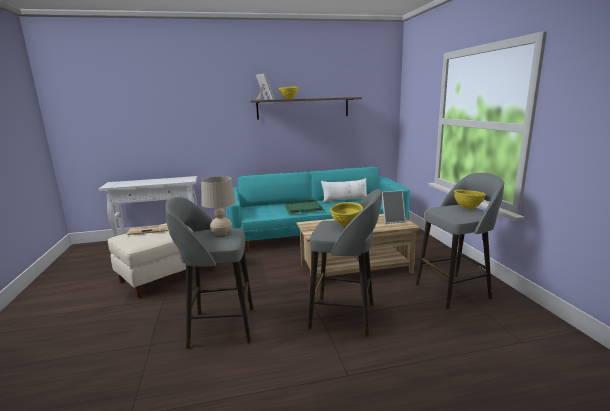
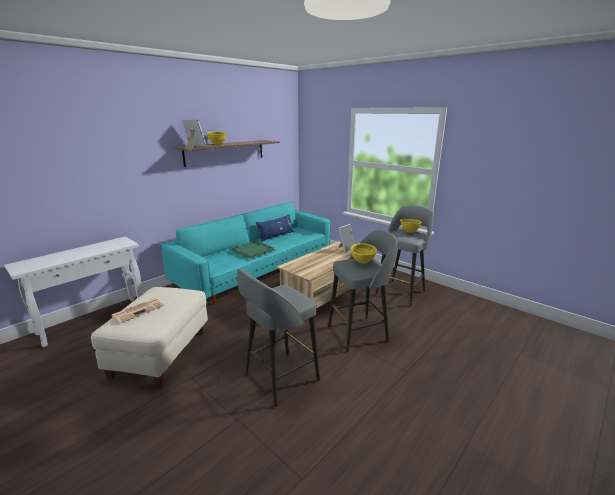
camera: 35 degrees left, 5 degrees up
beige table lamp [201,176,236,236] -> none
white pillow [321,178,367,203] -> blue pillow [256,214,294,242]

